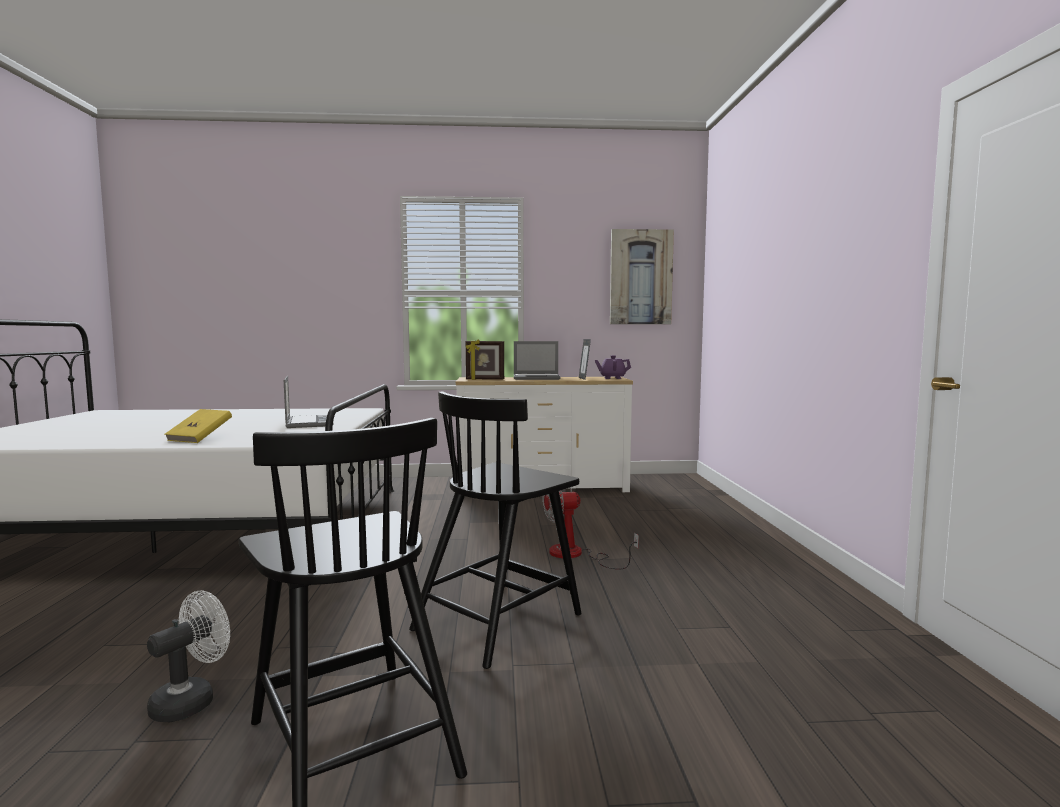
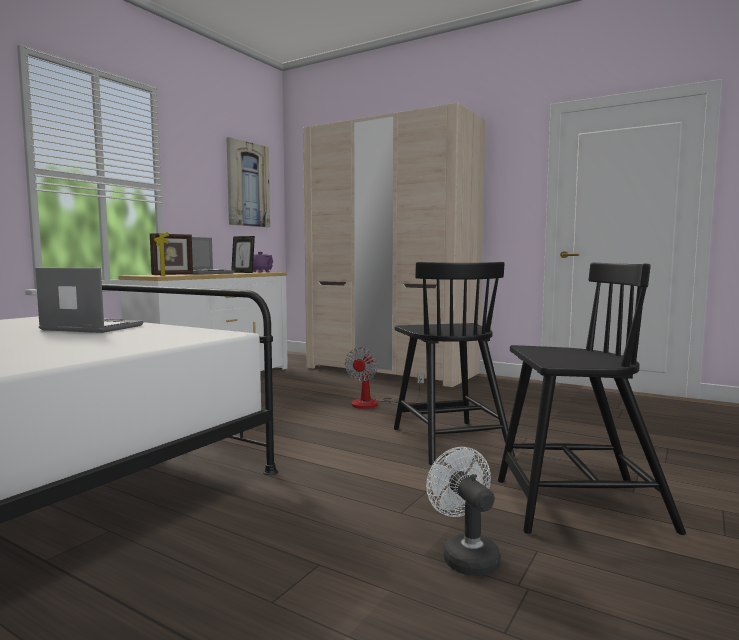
camera: 55 degrees left, 0 degrees up
yellow book [164,409,232,443] -> none
none -> beige wardrobe [303,103,486,387]

